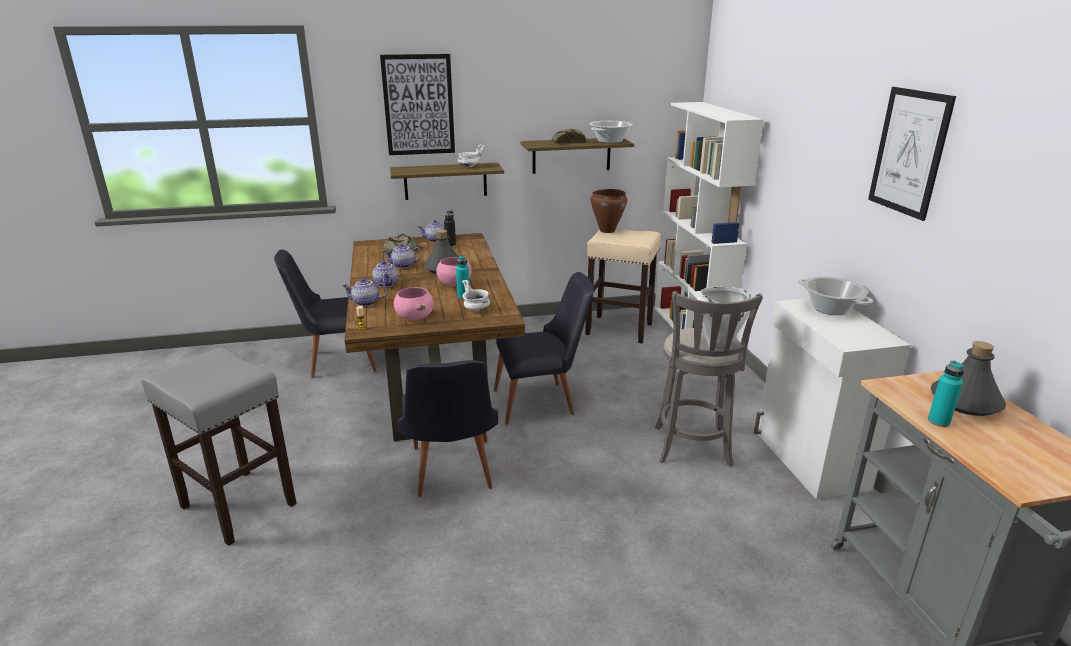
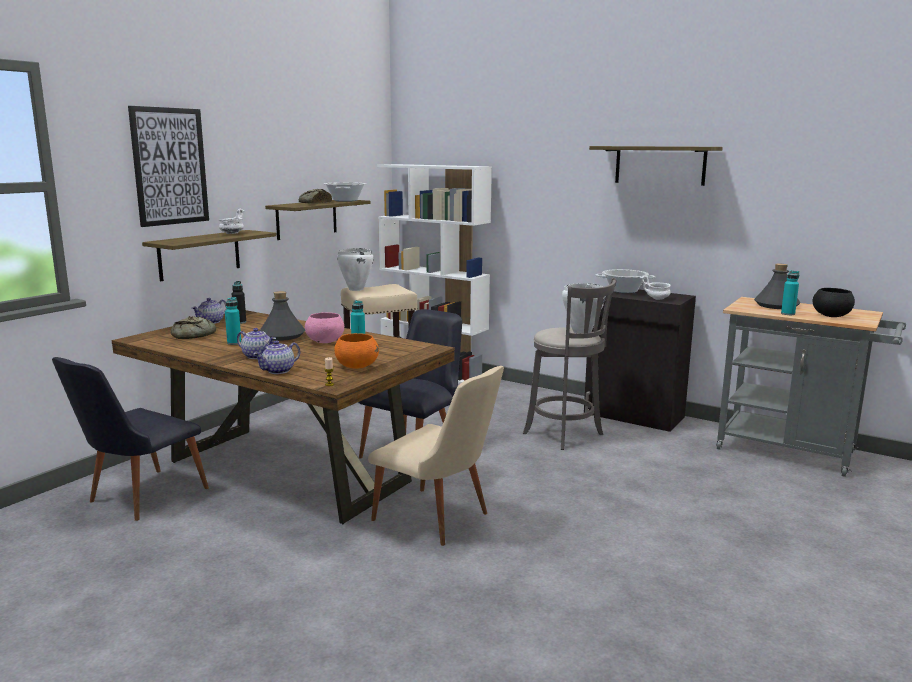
camera: 45 degrees left, 10 degrees down
grey stool [141,347,297,546] -> none
teapot [382,244,422,268] -> turquoise bottle [225,297,241,345]
pink bowl [394,287,434,321] -> orange bowl [334,333,379,369]
black chair [398,360,498,497] -> beige chair [368,366,504,546]
white bowl [462,280,490,312] -> white bowl moved to [640,276,671,300]
brown cooking pot [591,189,627,233] -> white cooking pot [337,248,374,291]
white cabinet [754,298,911,499] -> black cabinet [584,289,696,432]
picture [868,87,956,221] -> shelf [589,146,723,186]
none -> black bowl [813,288,855,317]

